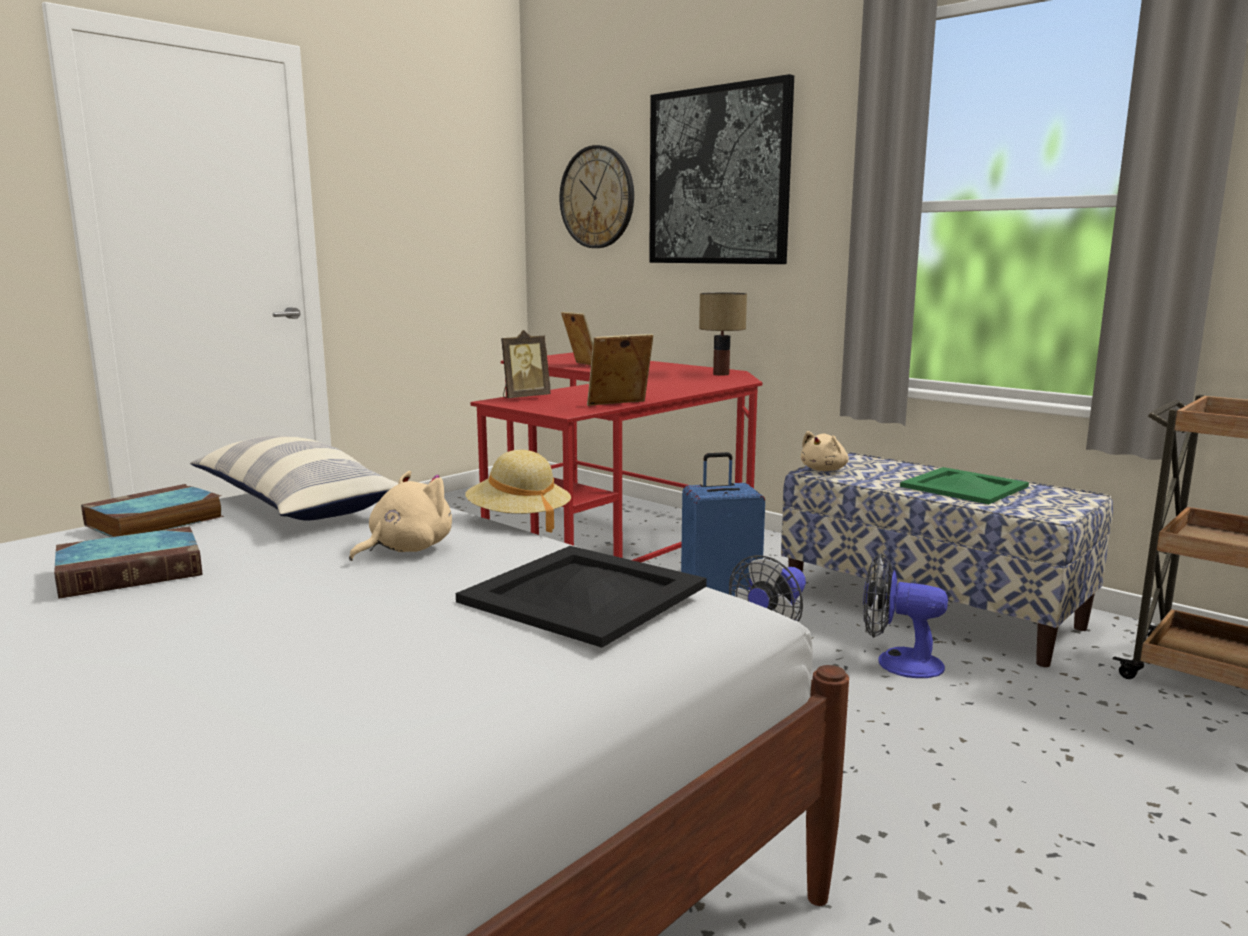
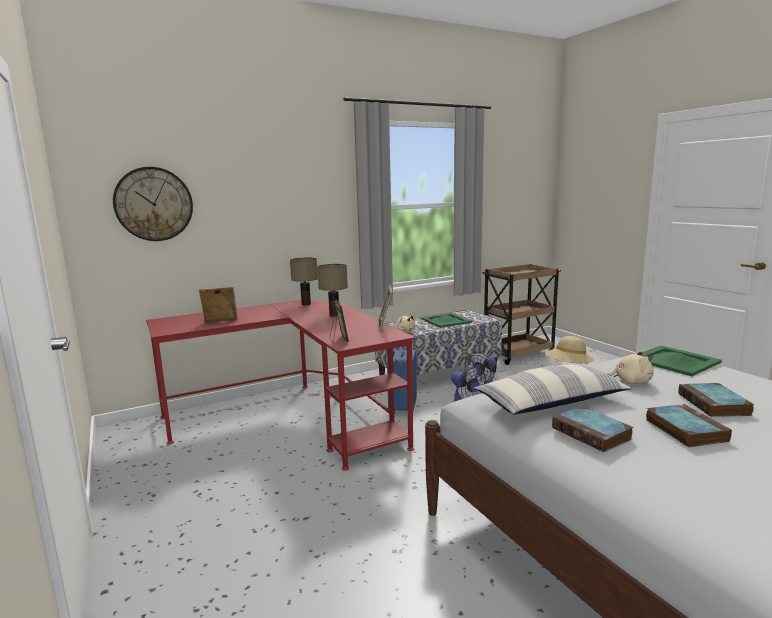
camera: 70 degrees left, 0 degrees up
beige plush toy [349,471,452,561] -> beige plush toy turned 135 degrees clockwise [605,350,654,384]
black tray [456,546,707,648] -> green tray [641,345,722,376]
picture [649,74,794,264] -> none
none -> table lamp [317,264,348,317]
none -> book [679,383,754,417]

